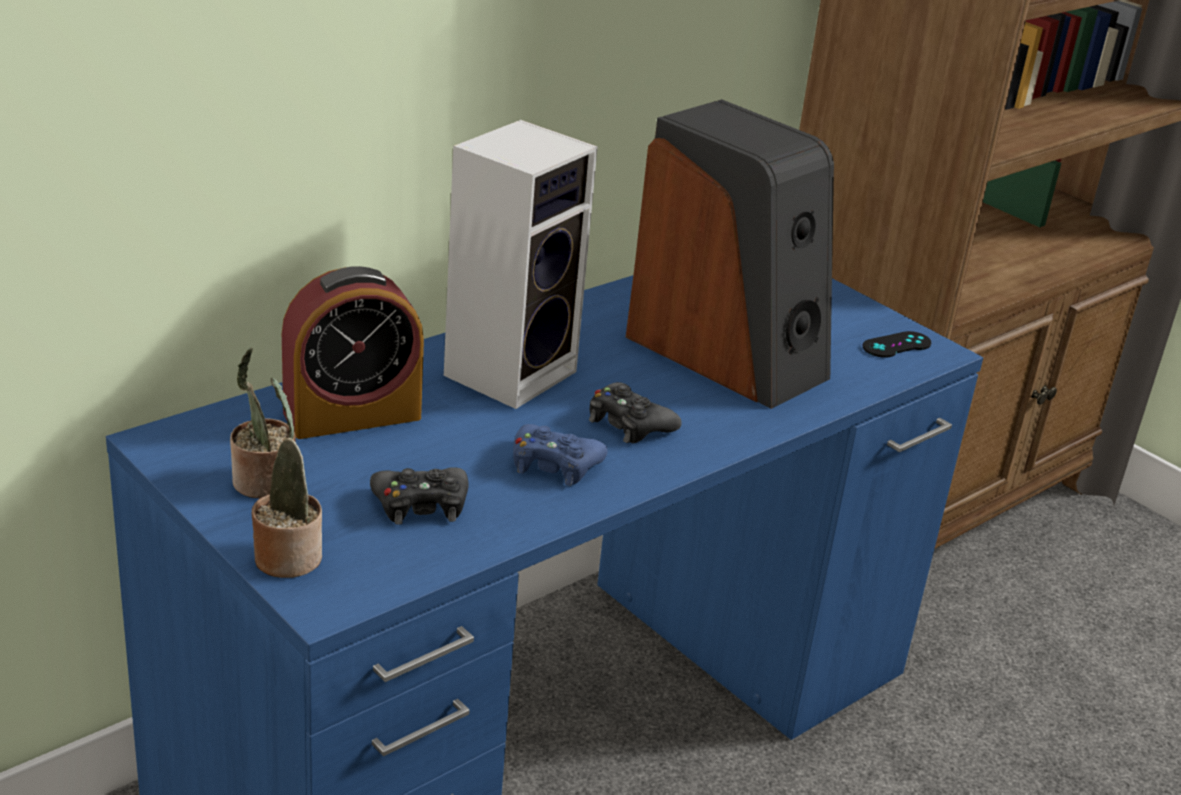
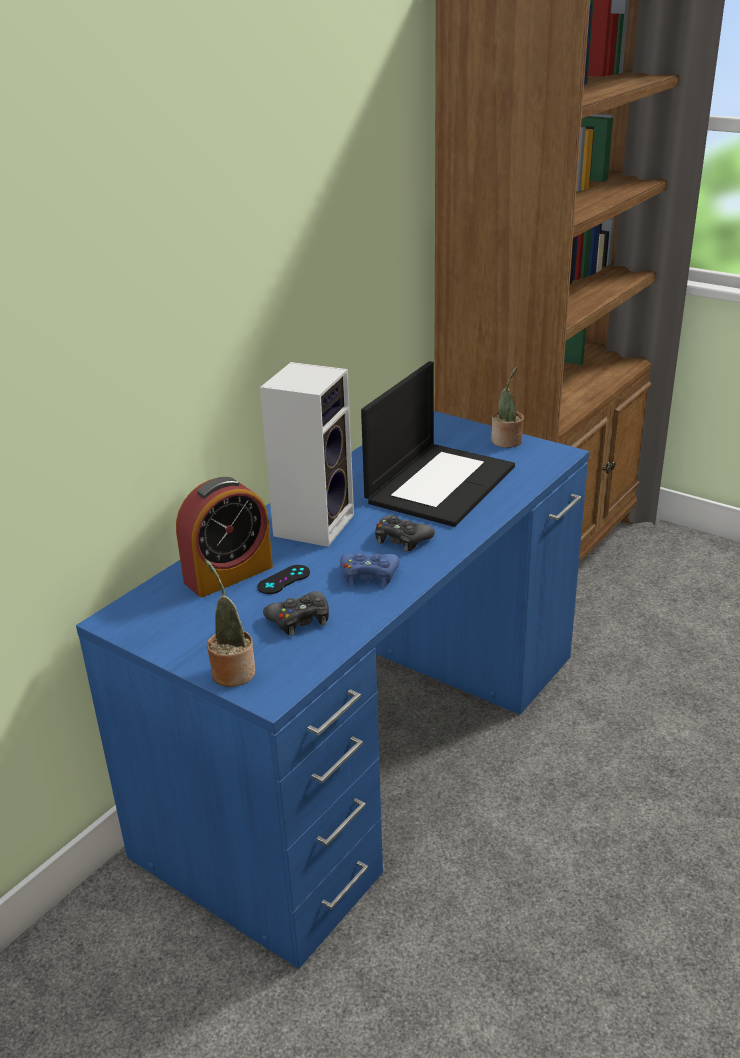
camera: 10 degrees left, 0 degrees up
potted plant [230,347,296,499] -> potted plant moved to [491,367,524,448]
speaker [626,99,834,409] -> laptop [361,361,515,527]
black game controller [863,331,931,358] -> black game controller moved to [257,565,310,594]

